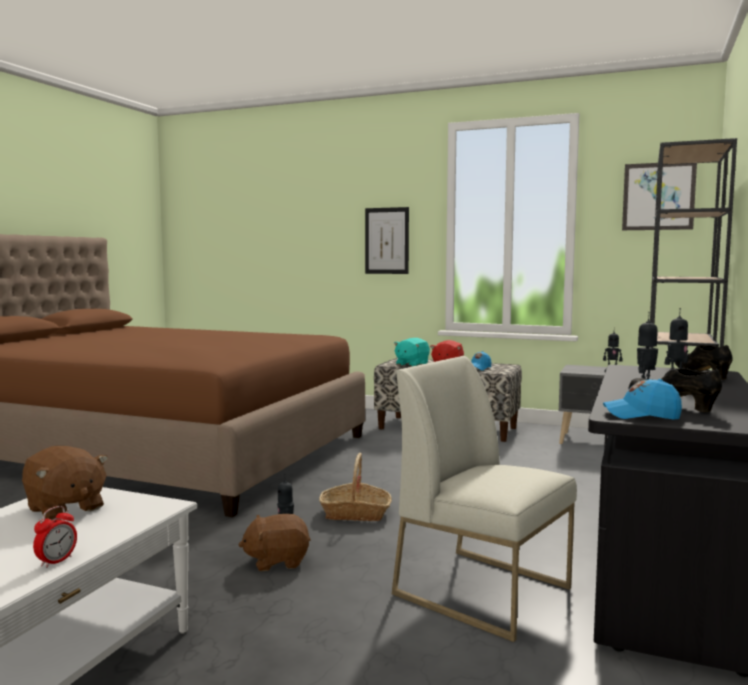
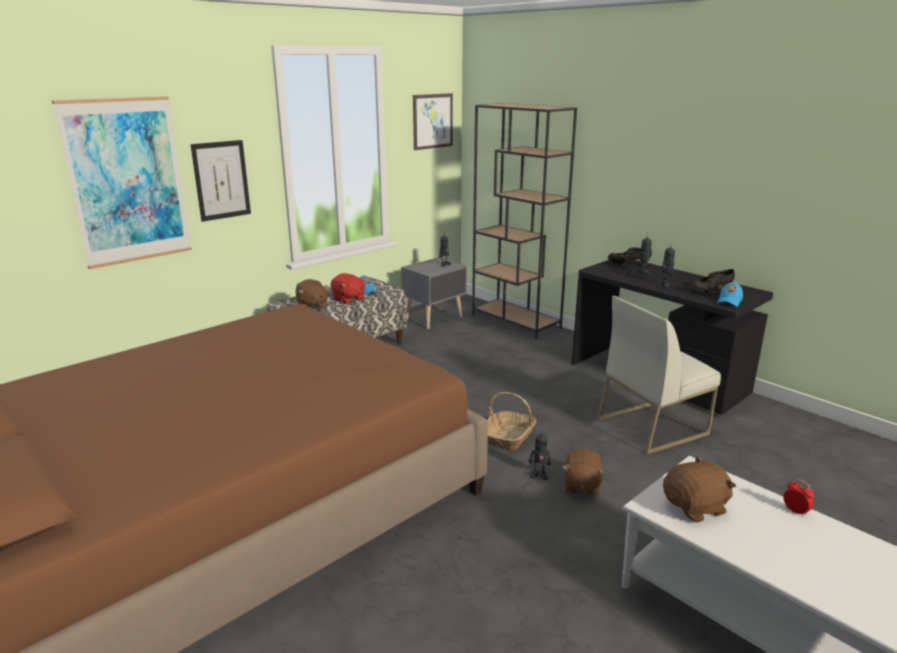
camera: 65 degrees left, 15 degrees up
turquoise plush toy [394,338,430,367] -> brown plush toy [295,279,329,309]
none -> picture [52,96,192,269]

